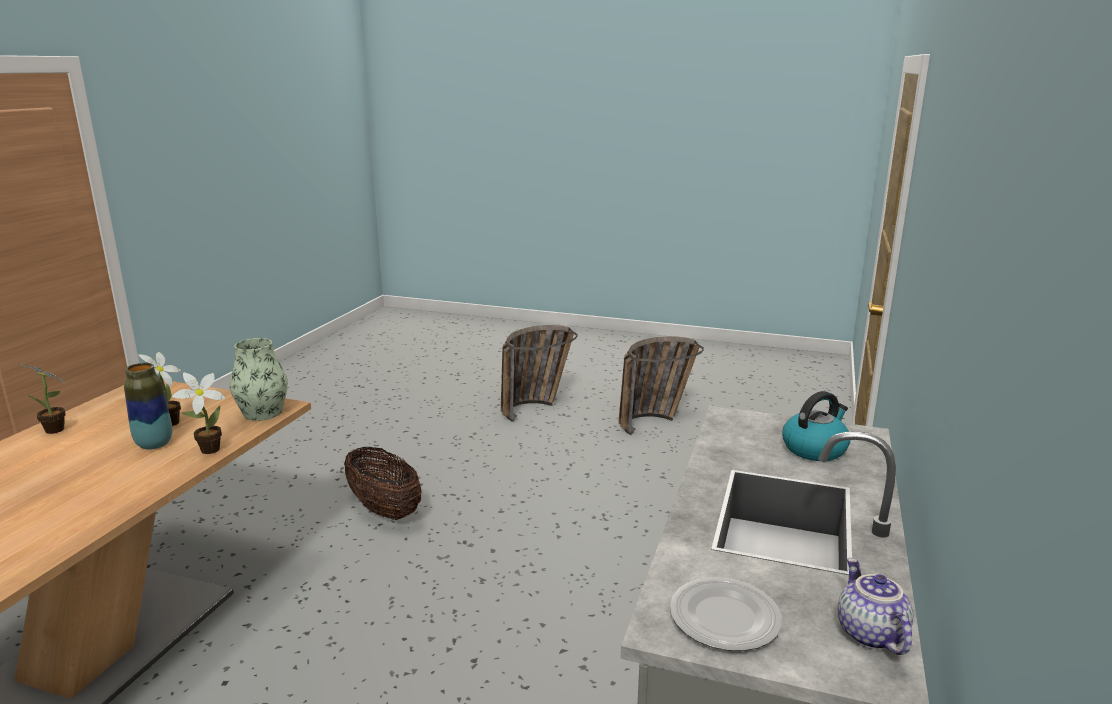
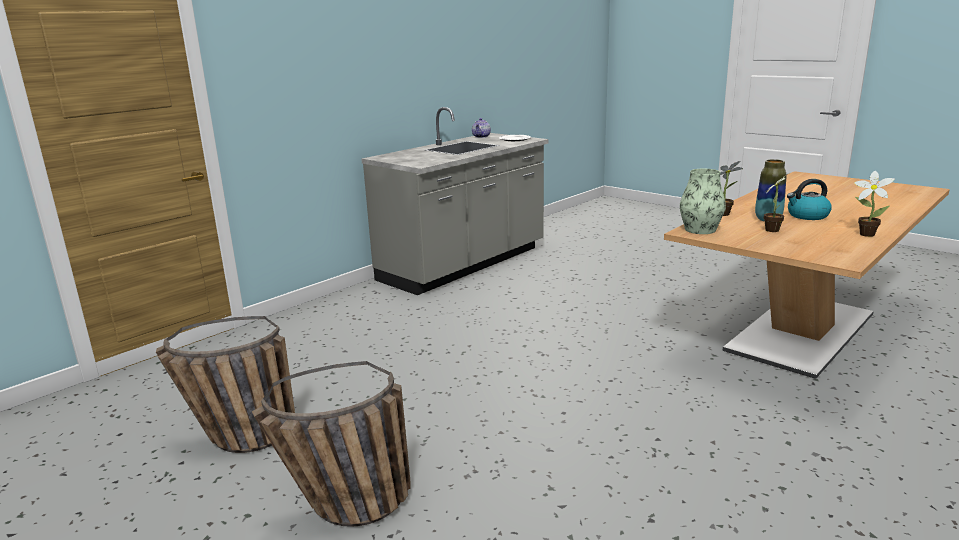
camera: 155 degrees left, 0 degrees up
basket [344,447,422,520] -> none
kettle [782,391,850,461] -> kettle moved to [787,179,832,220]

